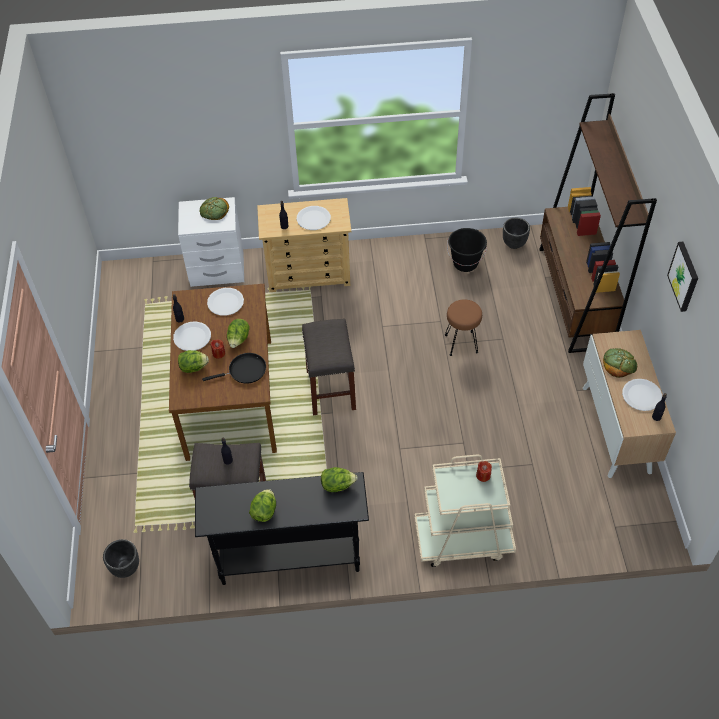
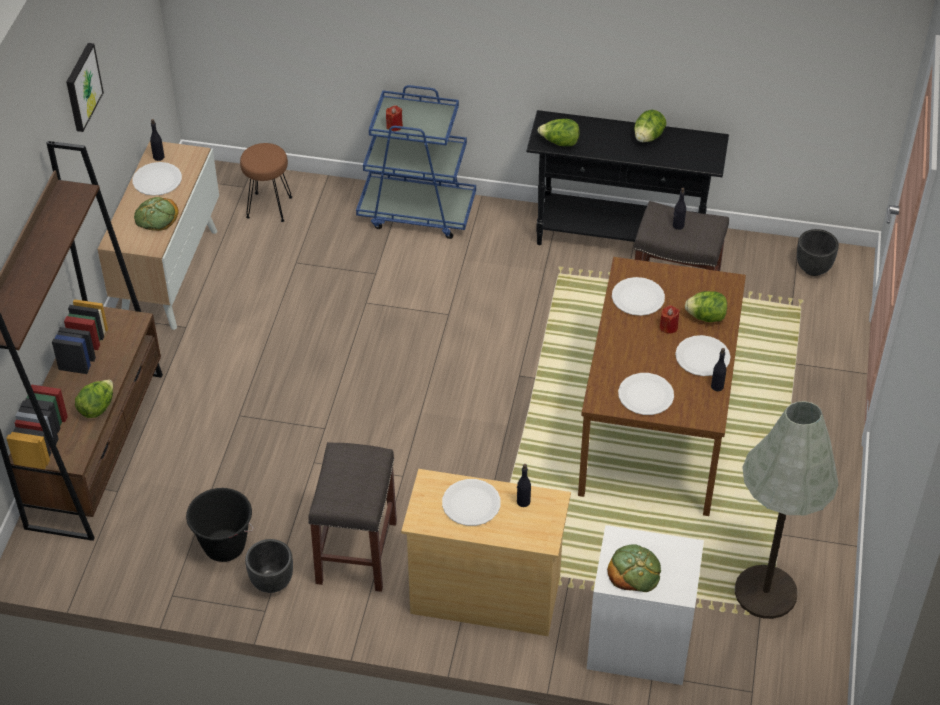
camera: 165 degrees left, 5 degrees down
black frying pan [202,353,266,384] -> white plate [612,277,665,316]
lettuce [227,319,250,348] -> lettuce moved to [75,380,113,418]
grey stool [302,319,356,415] -> grey stool moved to [308,442,397,592]
beige cart [415,454,516,567] -> blue cart [356,85,476,239]
brown stool [445,299,482,356] -> brown stool moved to [240,143,292,222]
black planter [503,218,530,249] -> black planter moved to [245,539,293,593]
none -> grey floor lamp [735,401,839,619]

